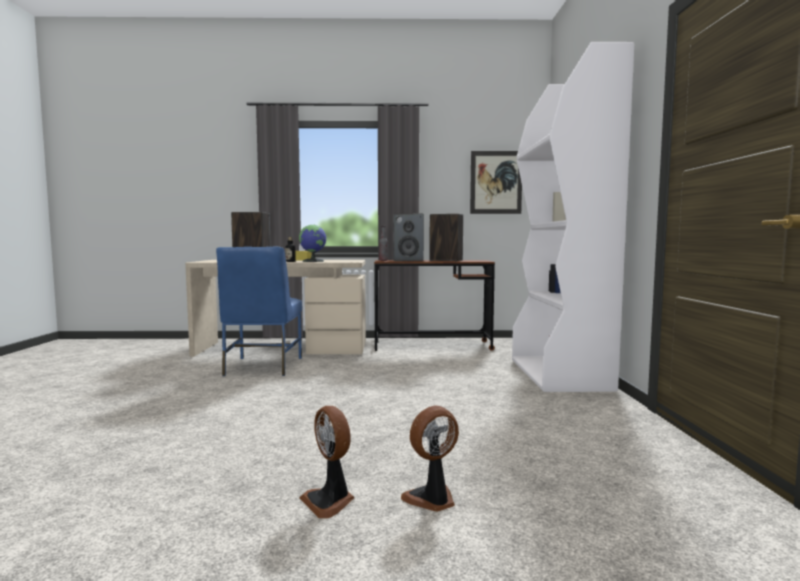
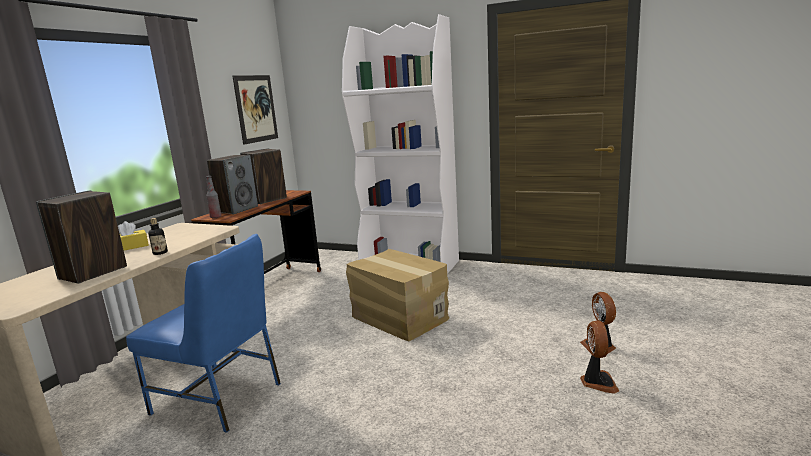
camera: 65 degrees left, 10 degrees up
globe [299,225,326,262] -> none
fan [299,406,355,519] -> fan turned 75 degrees counterclockwise [580,321,619,393]
none -> cardboard box [346,249,449,342]

